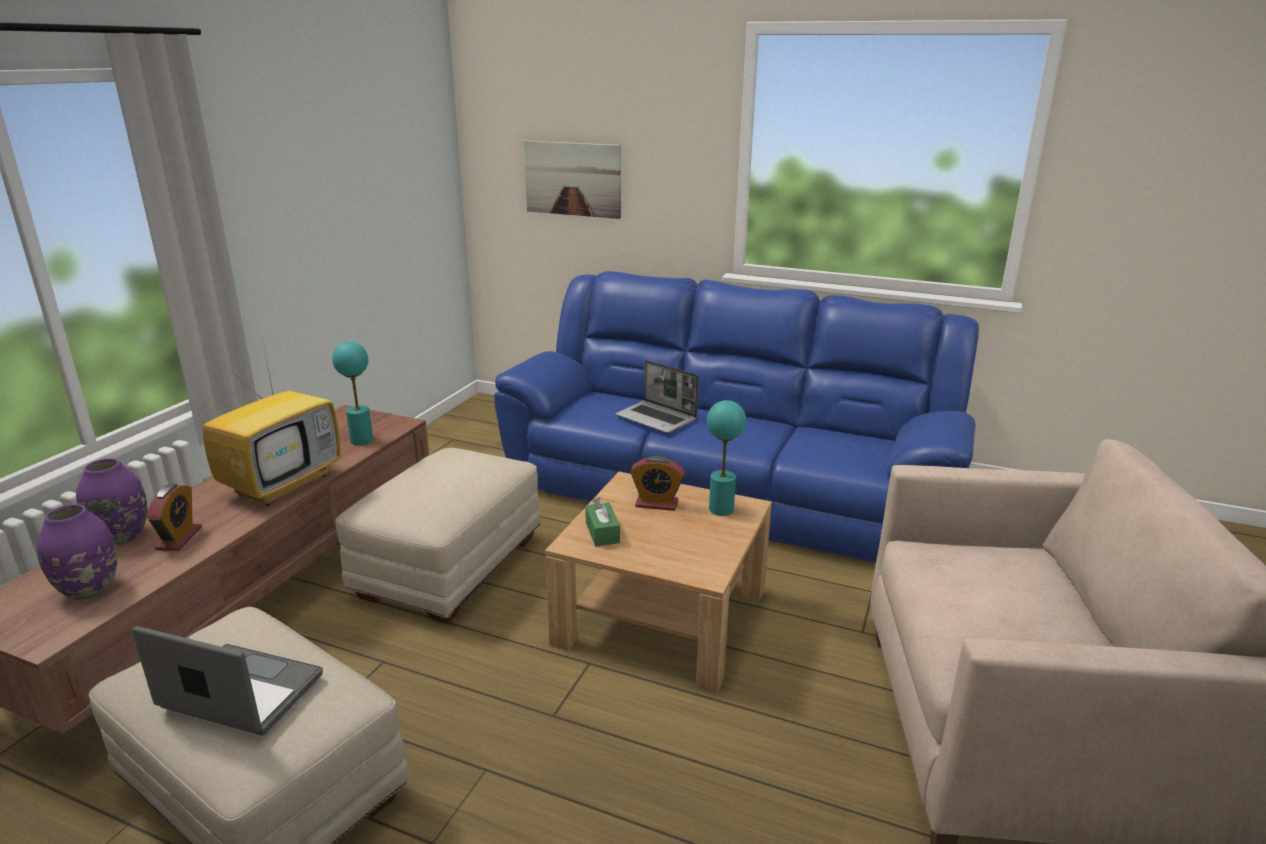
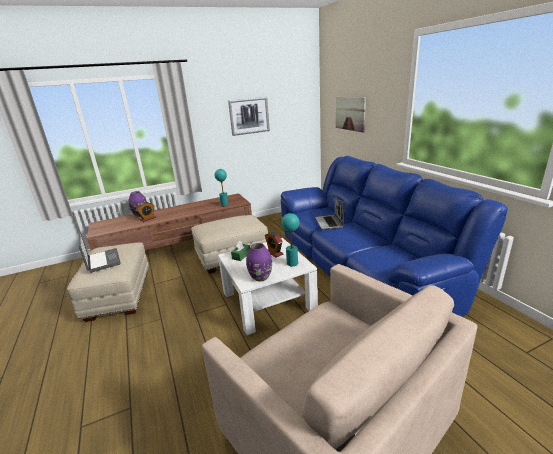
camera: 45 degrees right, 0 degrees up
purple vase [36,504,117,600] -> purple vase moved to [246,243,272,282]
television [203,343,341,506] -> none
brown coffee table [545,472,772,693] -> white coffee table [218,238,318,335]
none -> picture [228,97,270,136]

